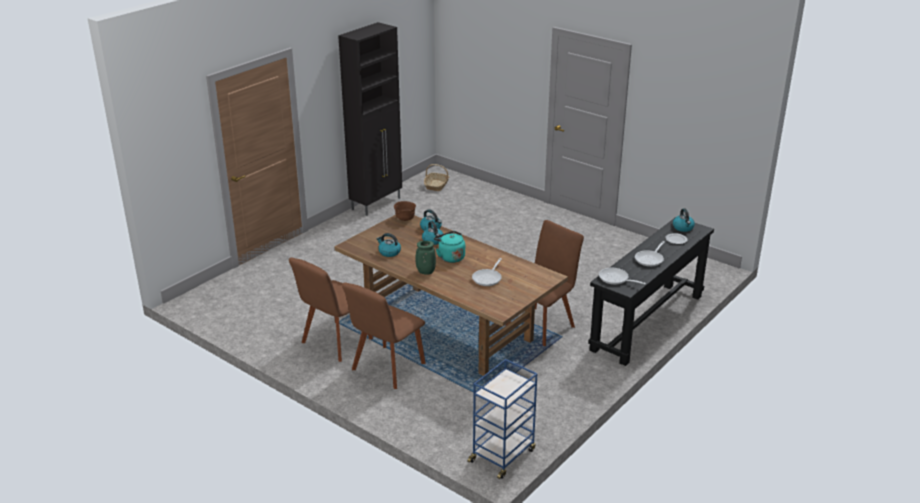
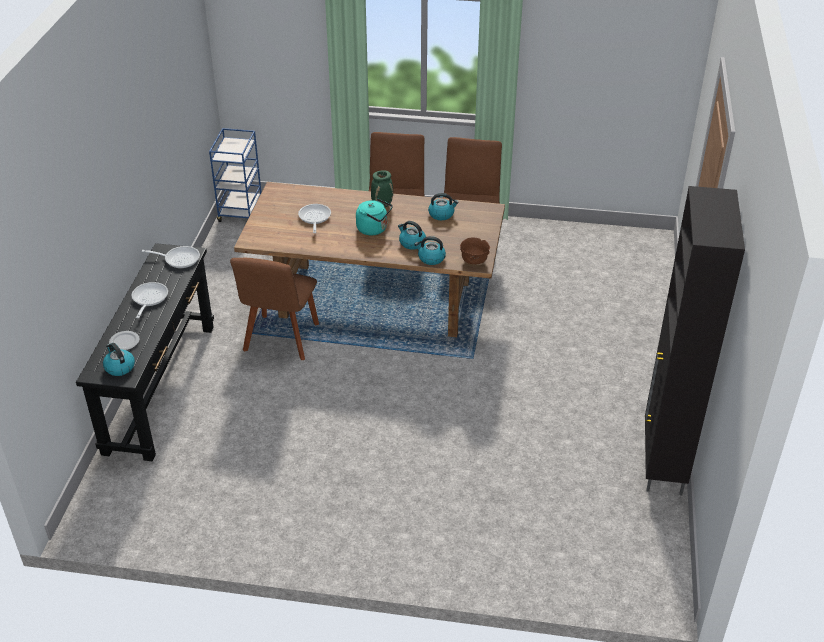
camera: 150 degrees right, 10 degrees up
basket [424,164,449,191] -> none

